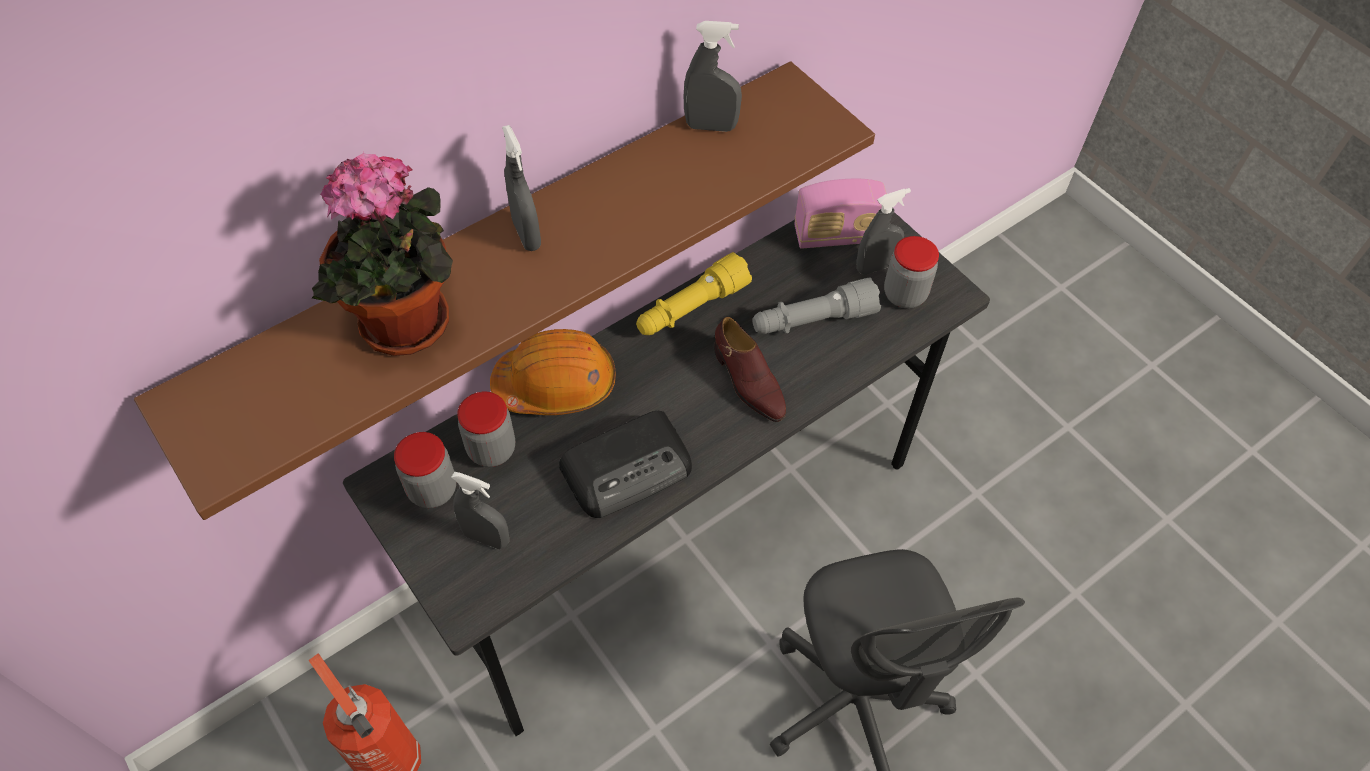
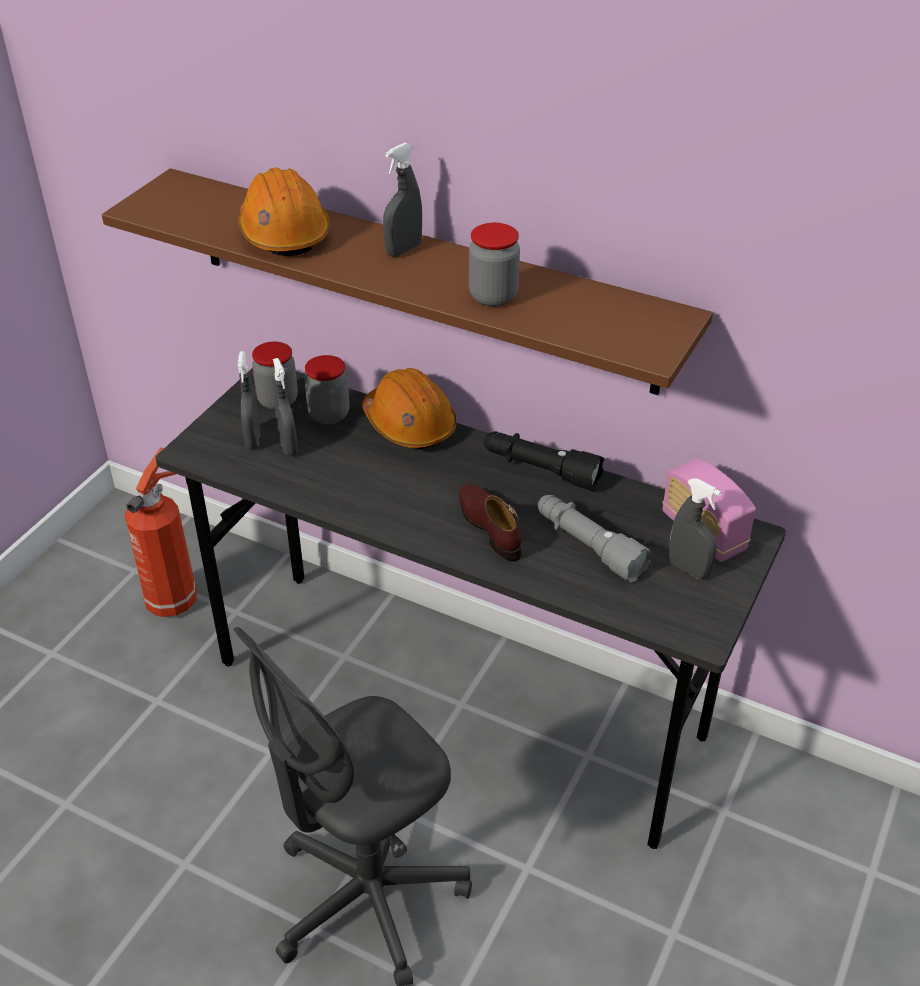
camera: 65 degrees right, 15 degrees down
potted plant [312,152,453,356] -> orange hard hat [238,167,330,256]
radio [559,411,692,518] -> none
yellow flashlight [636,252,752,335] -> black flashlight [484,431,604,491]
grey spray bottle [684,21,742,132] -> grey spray bottle moved to [273,358,298,456]
brown shoe [714,317,786,422] -> brown shoe turned 120 degrees clockwise [459,484,522,561]
jar [884,236,939,308] -> jar moved to [469,223,520,307]

